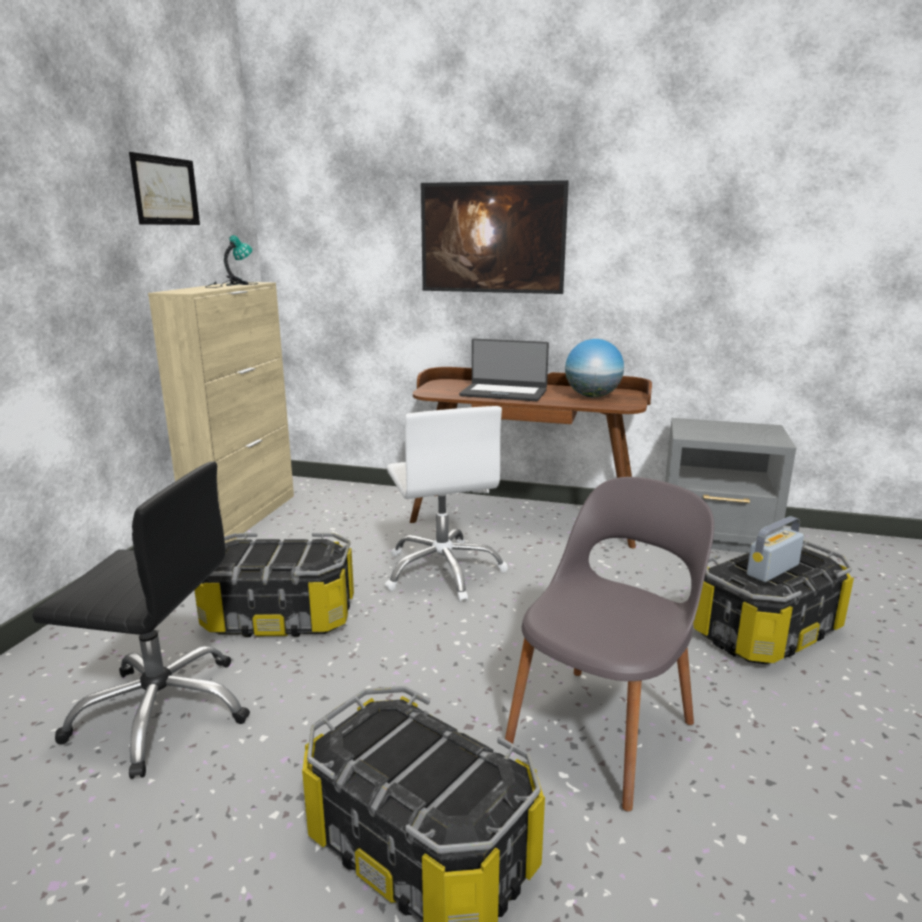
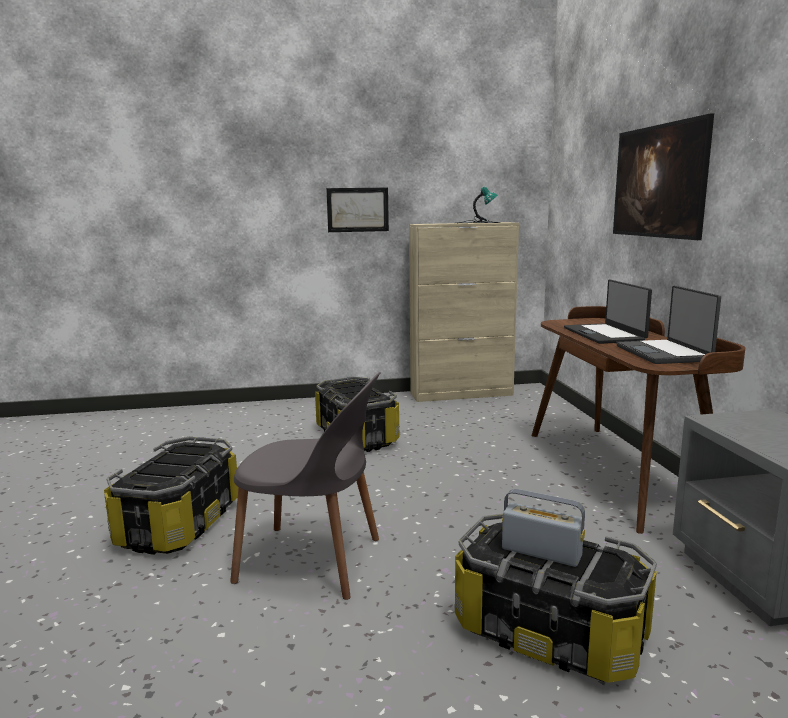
camera: 65 degrees right, 5 degrees down
black office chair [32,462,250,779] -> none
picture [129,152,200,225] -> picture moved to [326,188,389,232]
white office chair [385,406,508,602] -> none
globe [565,339,624,397] -> laptop [616,286,721,364]

